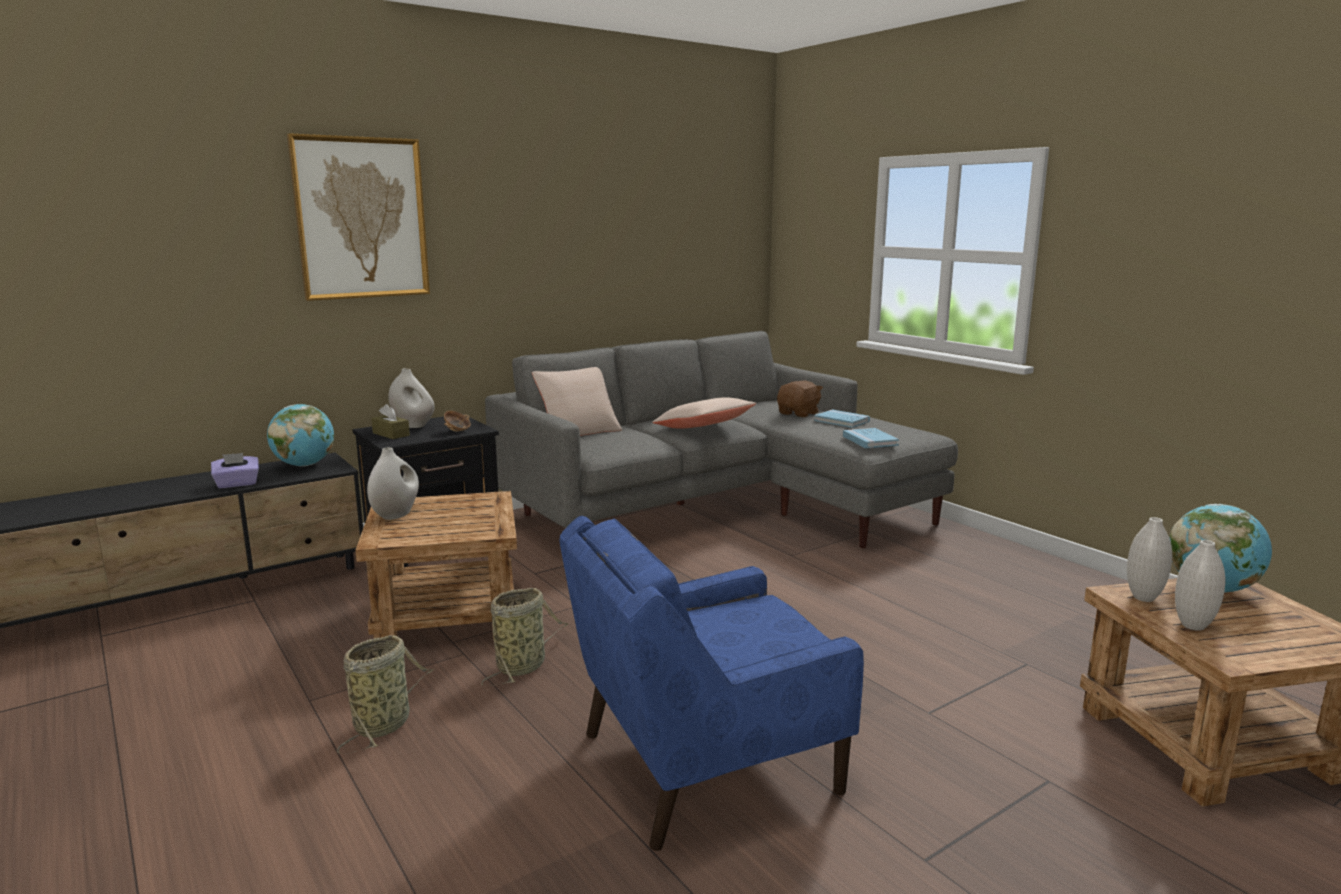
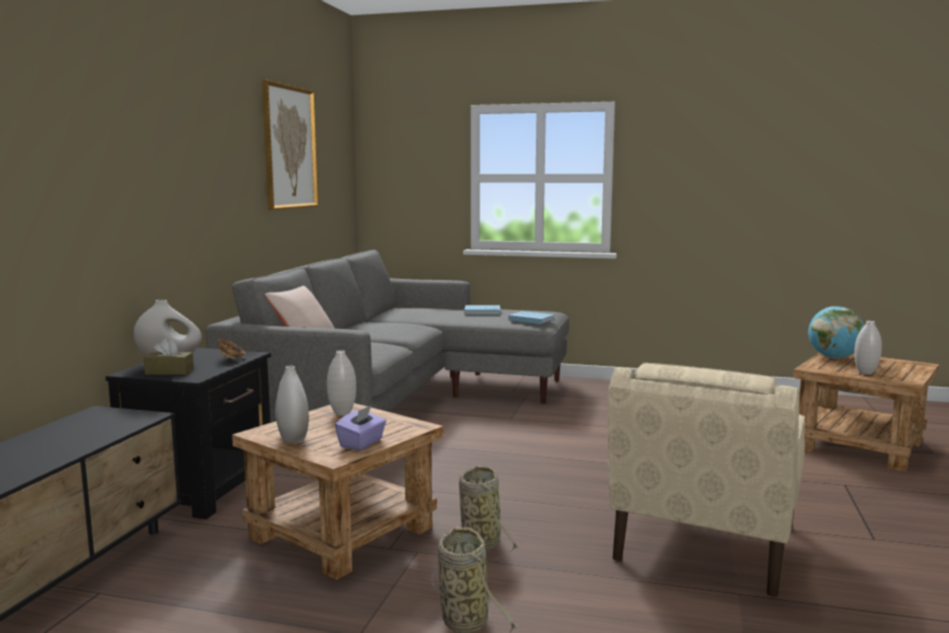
camera: 40 degrees left, 5 degrees down
purple tissue box [211,453,259,488] -> purple tissue box moved to [335,405,386,451]
globe [267,404,334,467] -> none
picture [287,133,430,301] -> picture moved to [262,80,319,210]
blue armchair [559,516,864,851] -> beige armchair [608,363,805,597]
beige pillow [652,397,756,429] -> none
brown plush toy [777,380,823,417] -> none
white vase [1127,517,1172,602] -> white vase moved to [327,350,356,416]

